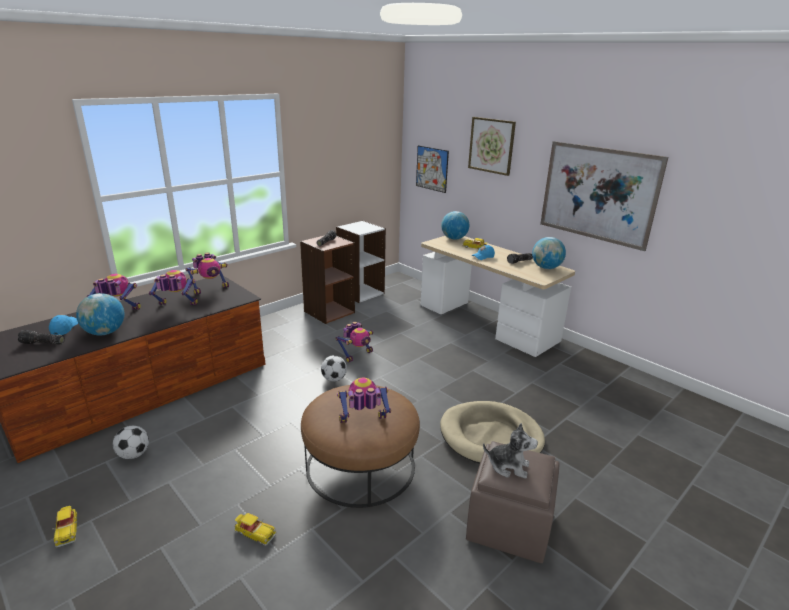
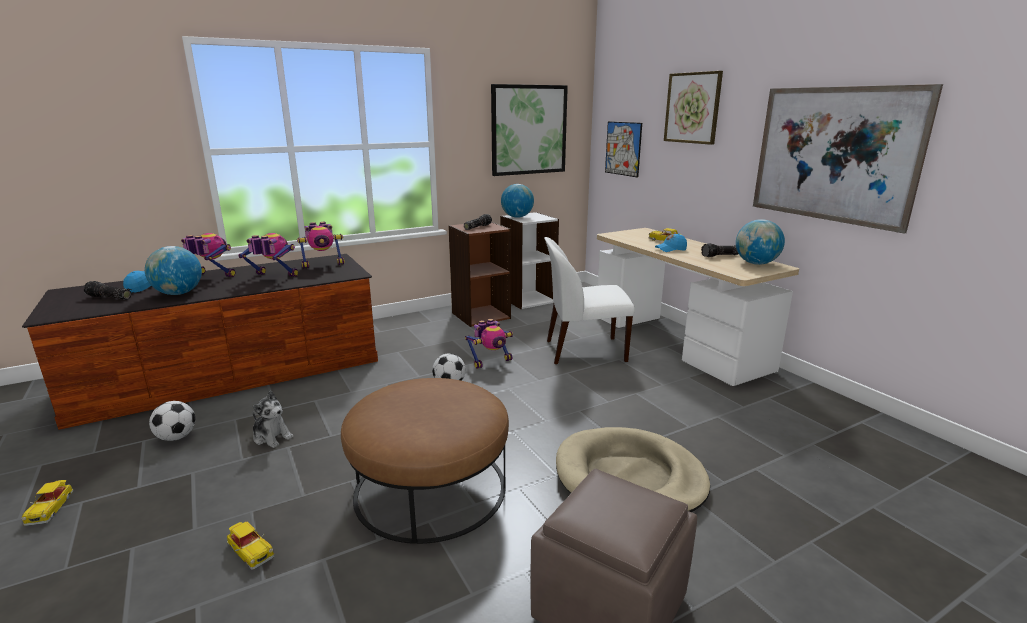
camera: 15 degrees right, 5 degrees down
toy robot [337,378,391,423] -> none
globe [441,211,469,240] -> globe moved to [501,184,534,218]
plush toy [483,423,538,479] -> plush toy moved to [252,390,294,448]
none -> picture [491,84,568,176]
none -> white chair [544,237,635,364]

